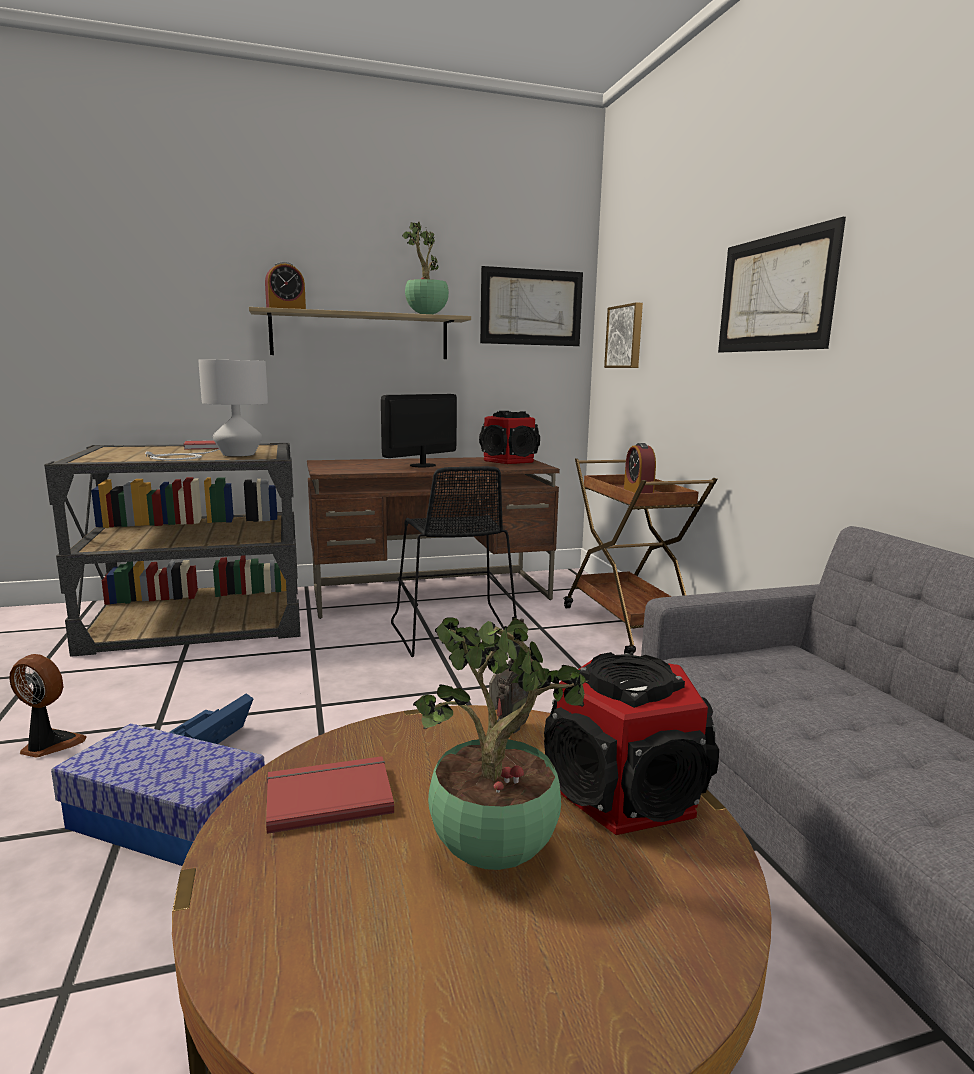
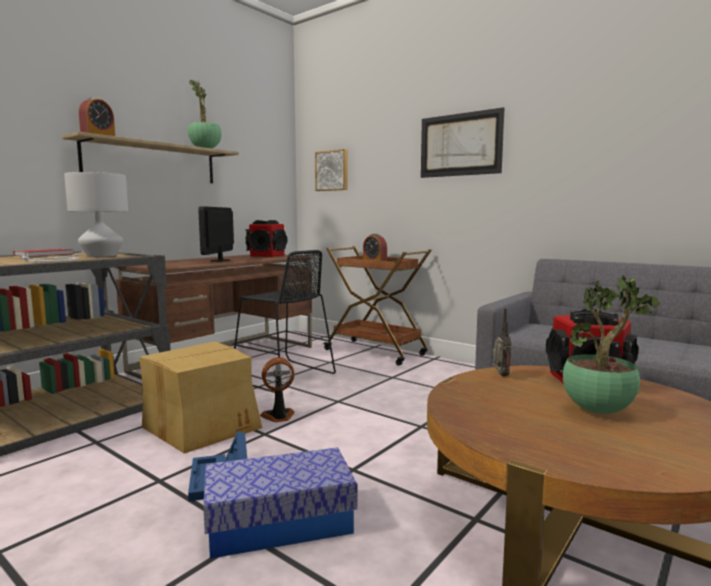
camera: 35 degrees left, 5 degrees down
fan [9,654,87,758] -> fan moved to [260,357,294,422]
red book [266,756,394,834] -> none
picture [480,266,583,346] -> none
none -> cardboard box [139,341,262,453]

